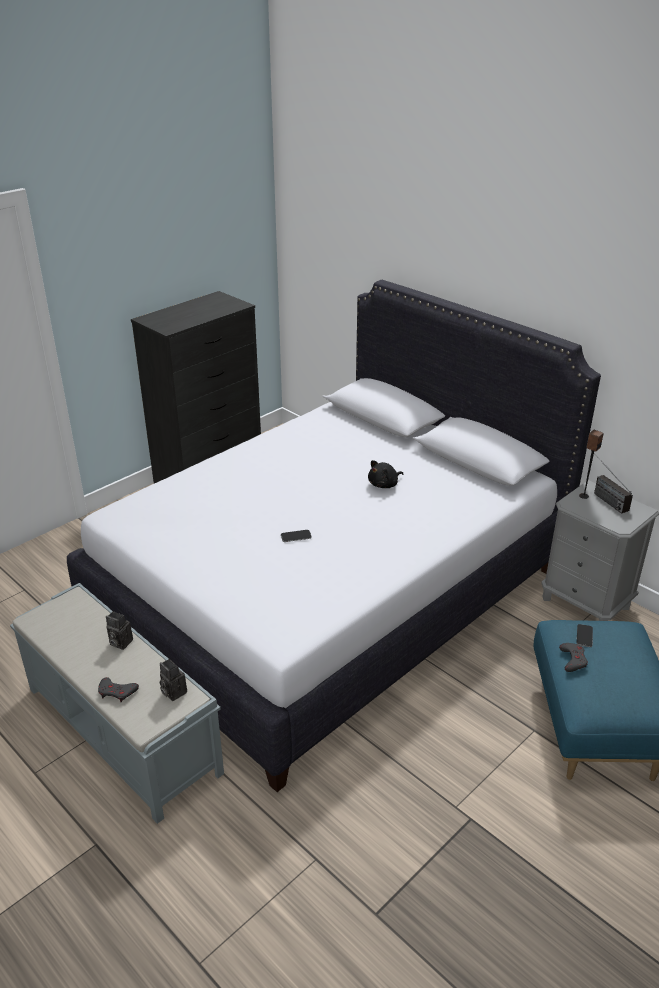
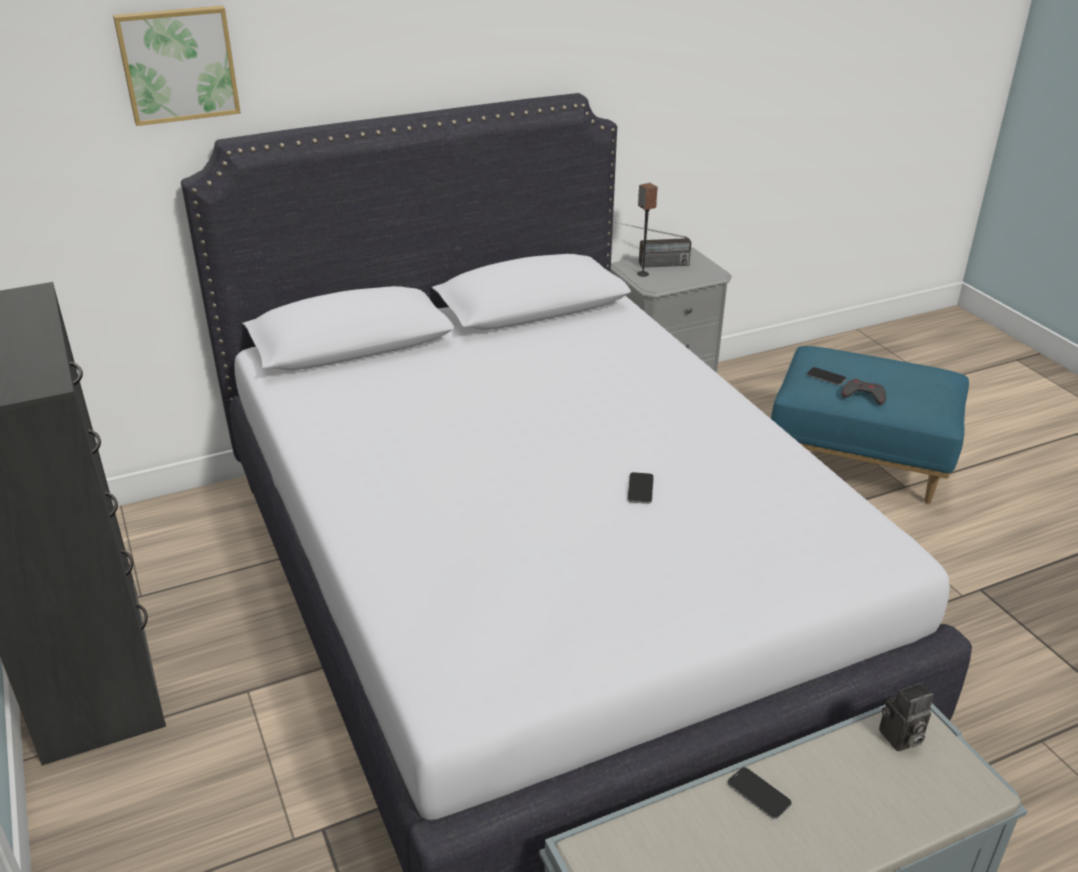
camera: 70 degrees left, 0 degrees up
grey game controller [98,677,139,702] -> none
camera [106,611,133,650] -> phone [727,767,792,819]
black plush toy [368,460,404,488] -> none
none -> picture [113,6,241,126]

